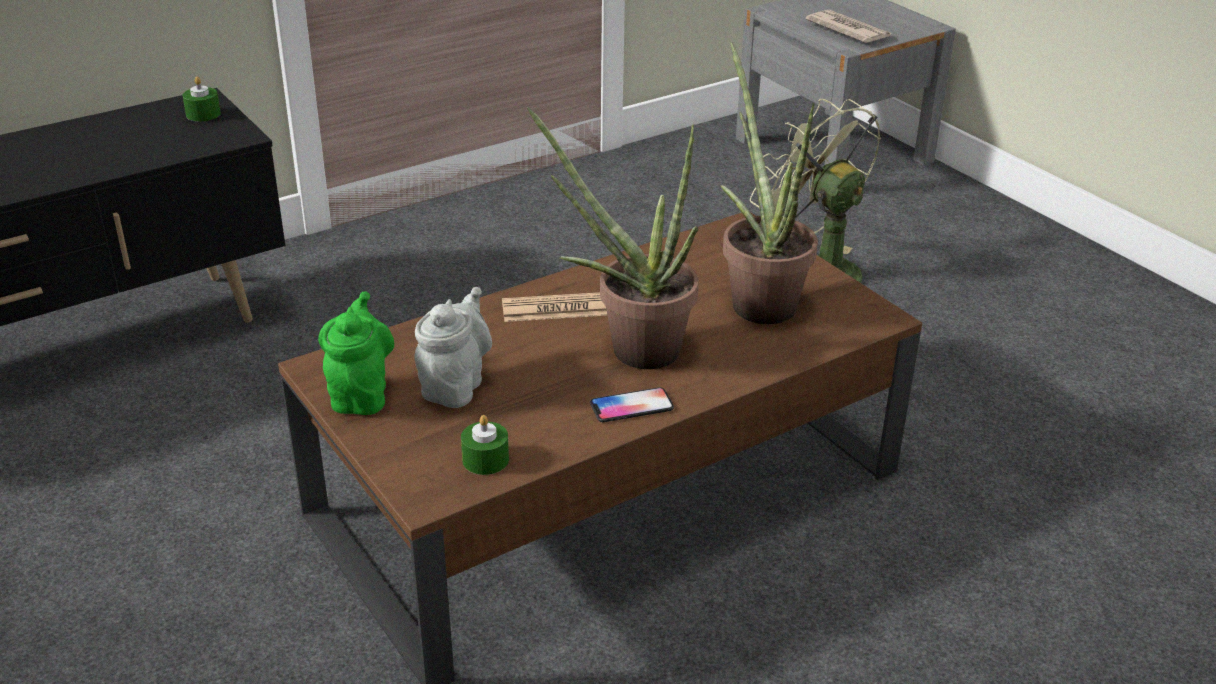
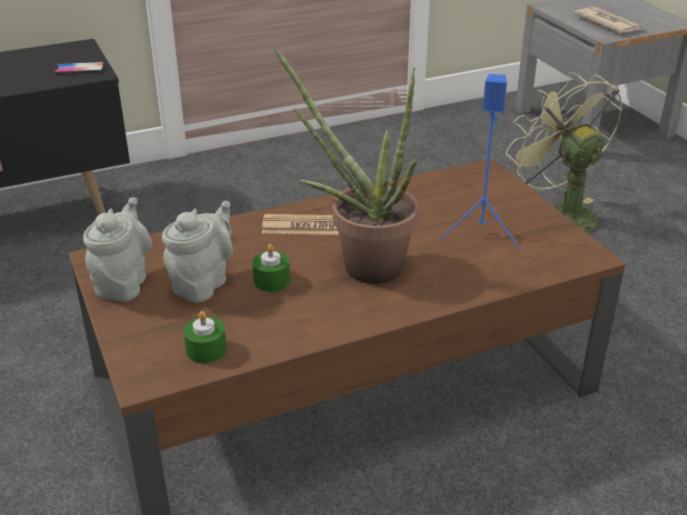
camera: 10 degrees right, 0 degrees up
green candle [183,76,221,121] -> green candle moved to [252,244,290,292]
green teapot [318,291,394,415] -> grey teapot [83,197,152,302]
phone [590,387,674,422] -> phone moved to [54,62,105,74]
potted plant [720,42,818,324] -> blue speaker [440,74,519,249]

